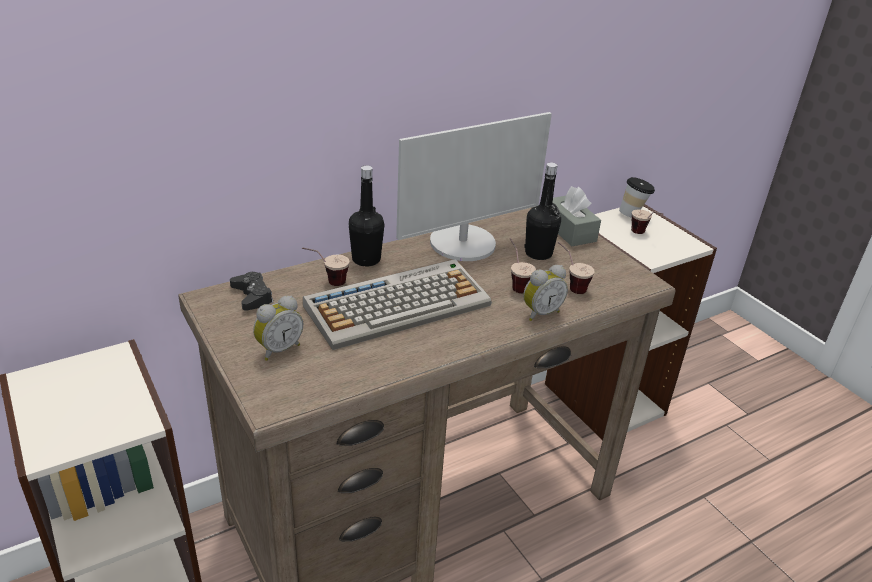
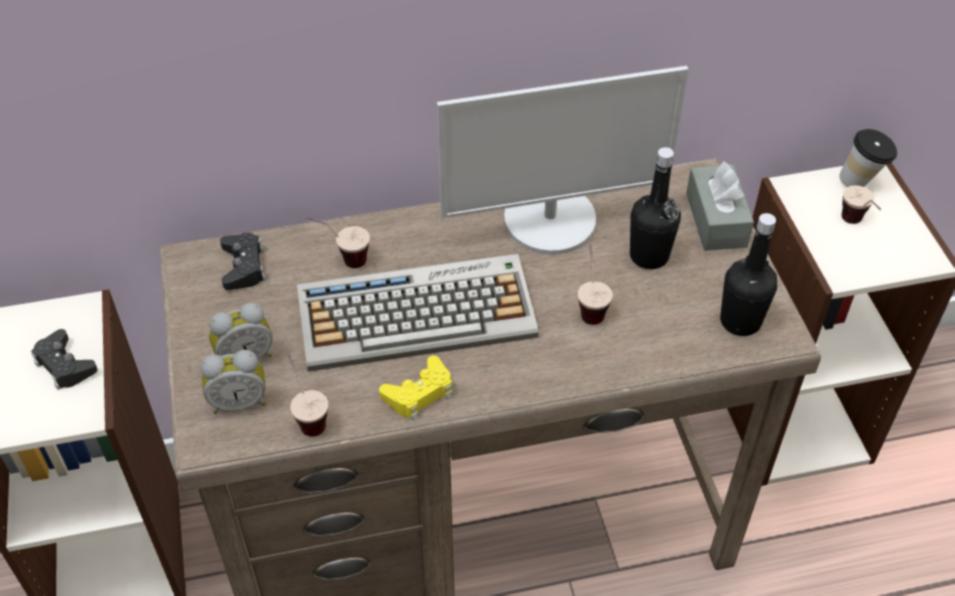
camera: 20 degrees right, 15 degrees up
black bottle [349,165,385,267] -> black bottle moved to [720,213,777,336]
alarm clock [523,265,568,321] -> alarm clock moved to [200,350,266,414]
cup [558,242,595,294] -> cup moved to [288,354,328,437]
none -> black game controller [31,329,98,390]
none -> yellow game controller [379,355,452,420]

